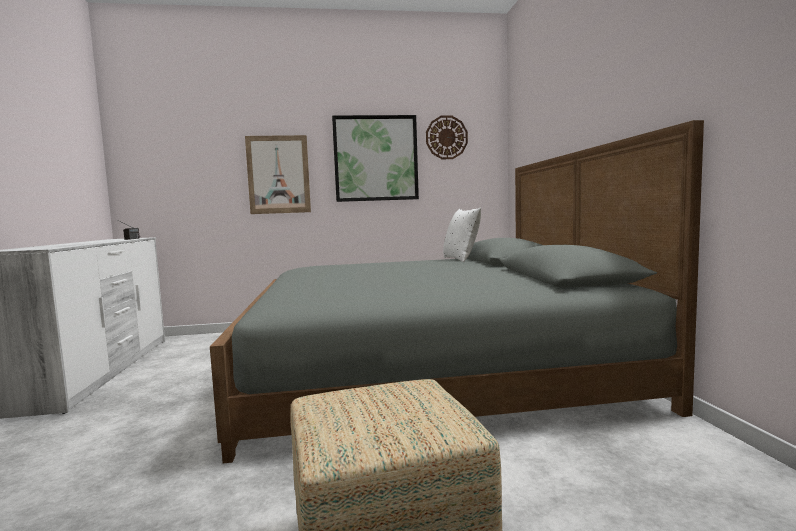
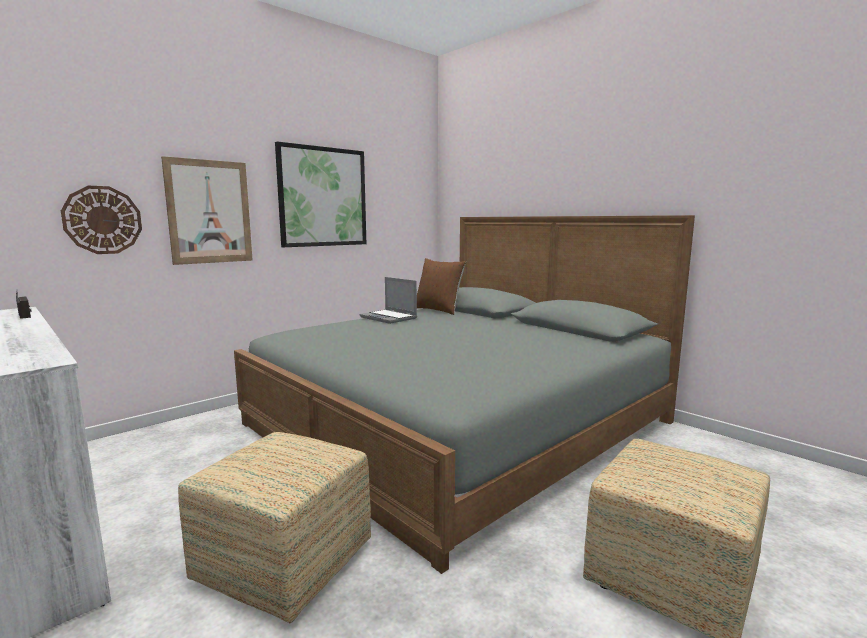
camera: 35 degrees left, 5 degrees up
wall clock [426,116,468,159] -> wall clock moved to [61,186,142,254]
white pillow [443,208,481,262] -> brown pillow [417,258,466,315]
none -> ottoman [178,432,371,623]
none -> laptop [359,277,417,324]

